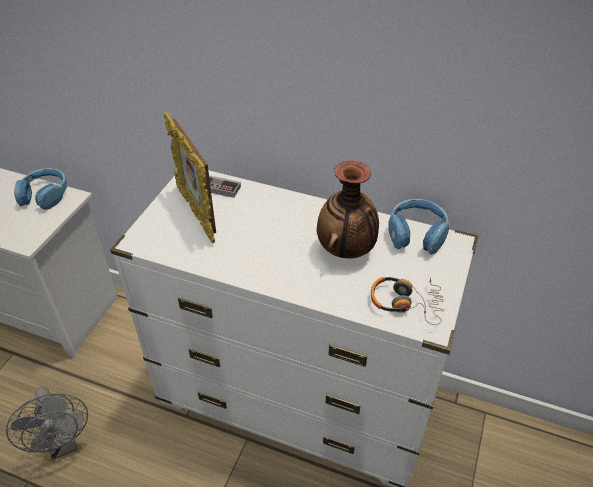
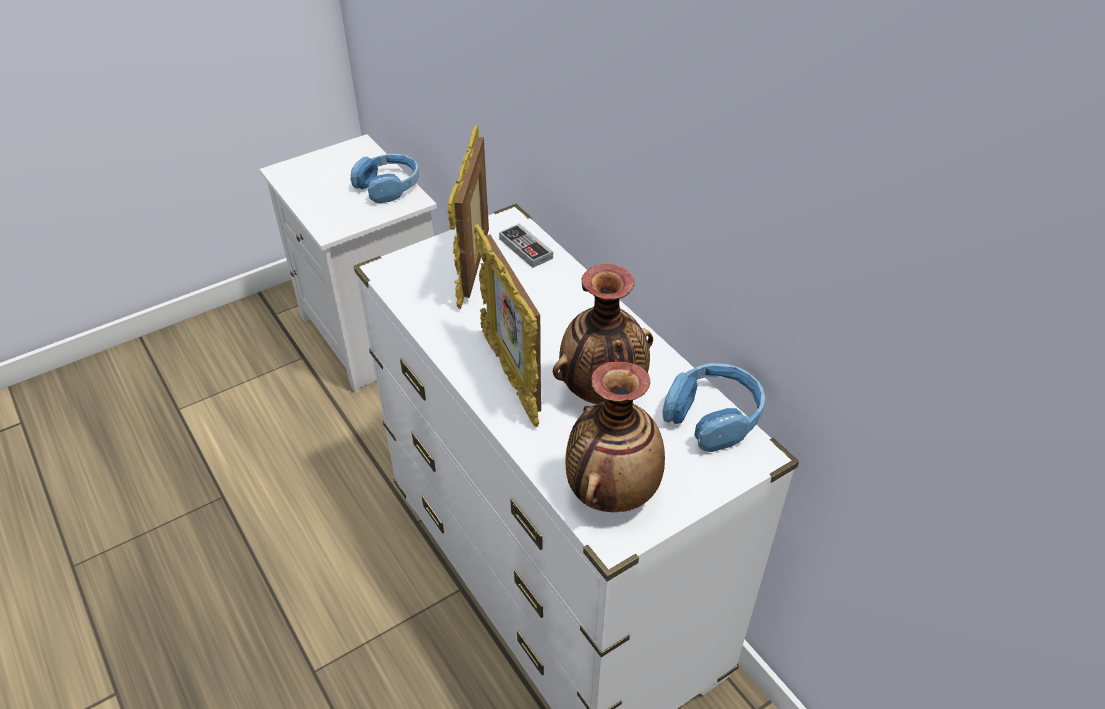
camera: 35 degrees right, 0 degrees up
grey fan [6,386,88,460] -> none
headphones [371,277,445,325] -> vase [565,361,665,512]
none -> picture frame [474,224,541,427]

